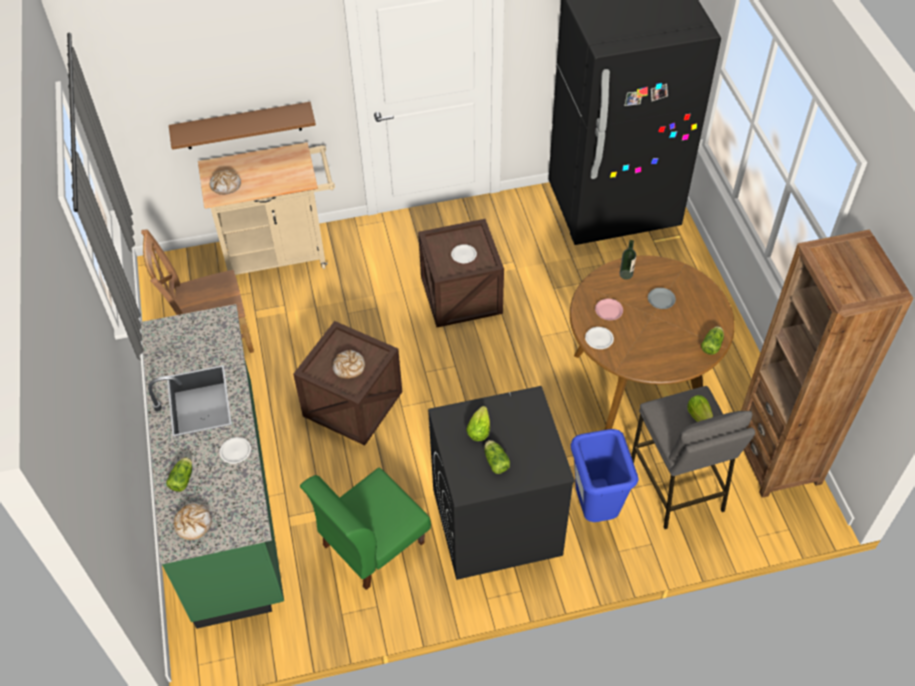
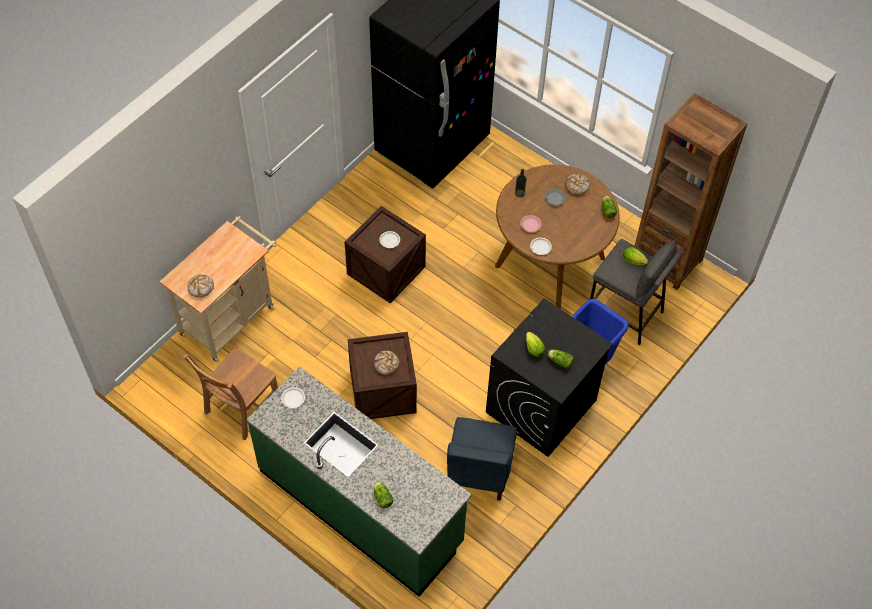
camera: 40 degrees left, 5 degrees up
brown shelf [169,102,316,150] -> none
bread [173,503,212,540] -> bread moved to [565,174,590,195]
white plate [220,437,251,464] -> white plate moved to [281,387,305,408]
green chair [300,467,431,590] -> blue chair [447,417,517,501]

